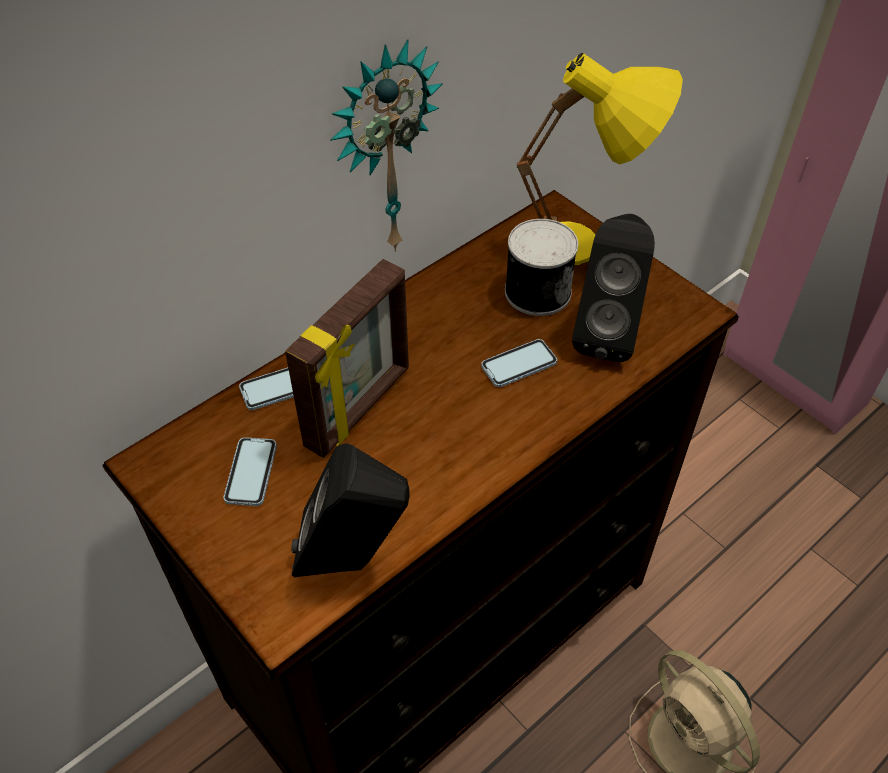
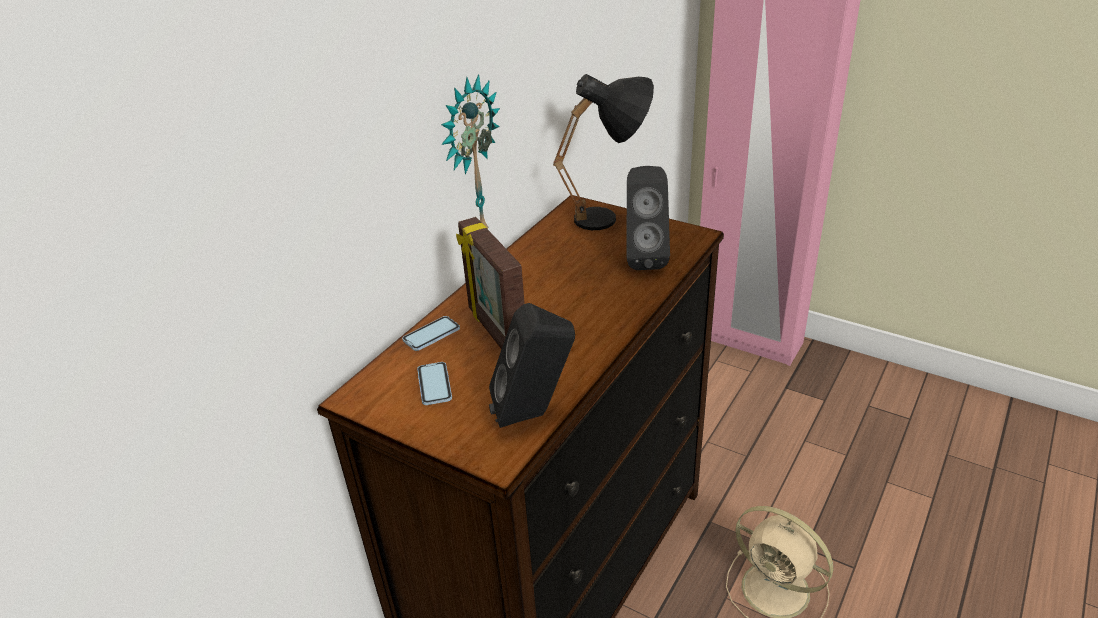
camera: 15 degrees left, 15 degrees down
picture frame [285,259,409,458] -> picture frame turned 135 degrees clockwise [456,217,525,349]
phone [481,339,557,387] -> none
can [505,219,578,316] -> none
yellow table lamp [517,53,683,265] -> black table lamp [553,74,654,230]

